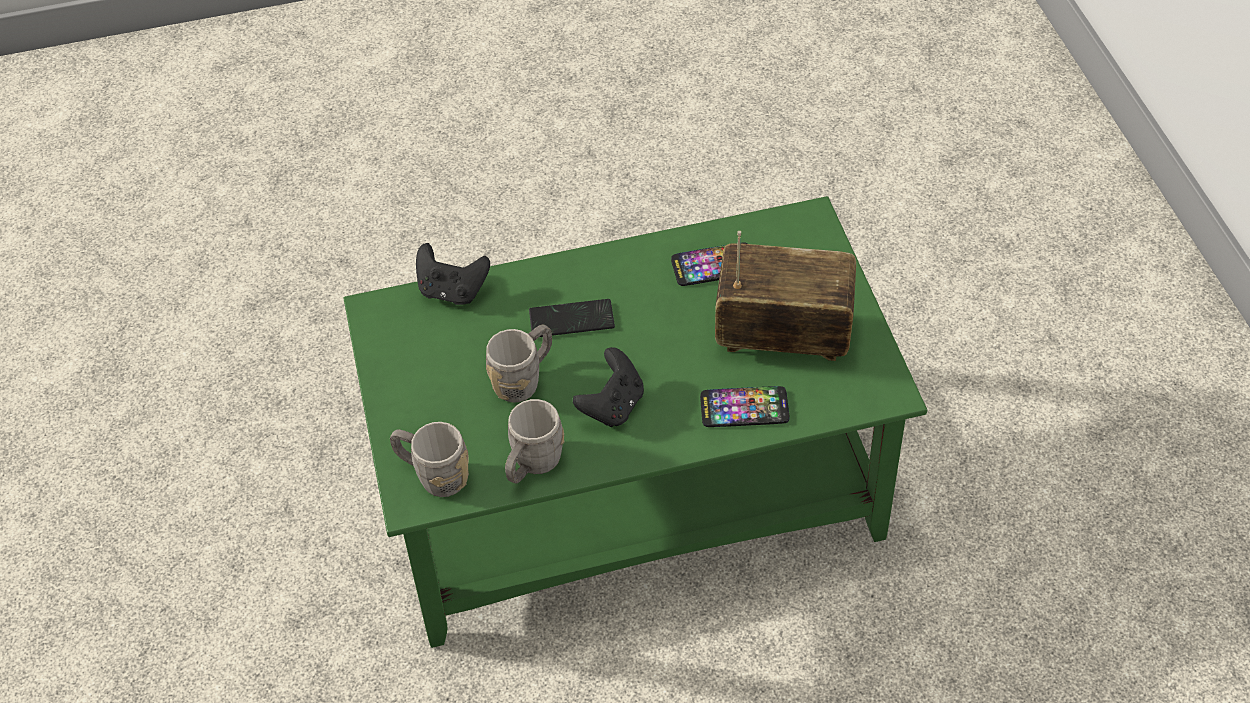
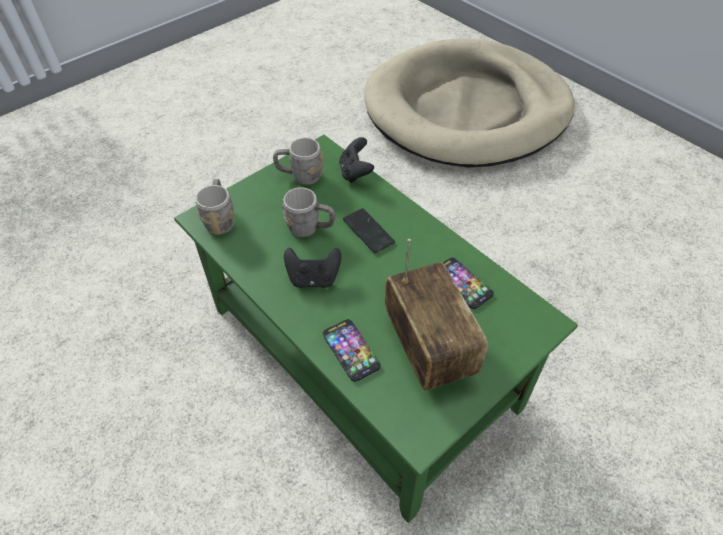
camera: 60 degrees right, 0 degrees up
grey mug [505,399,565,484] -> grey mug moved to [273,138,324,185]
none -> beige dog bed [364,38,575,168]

